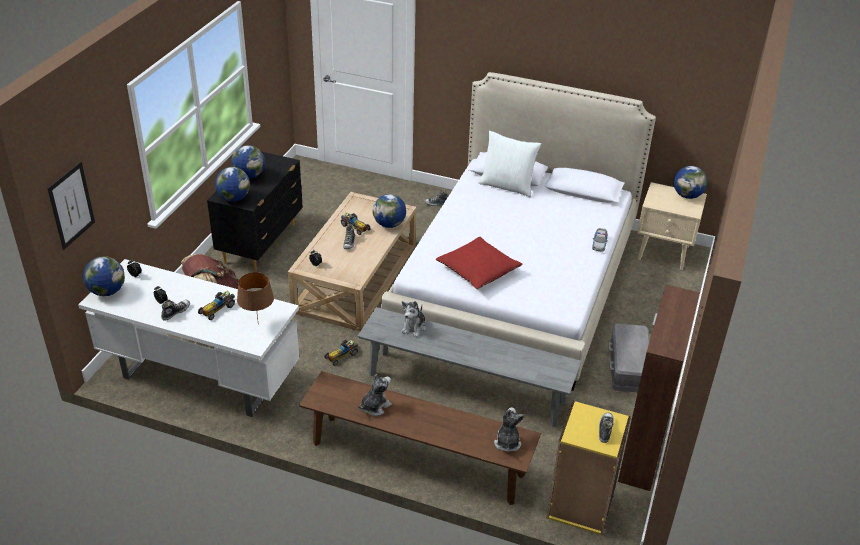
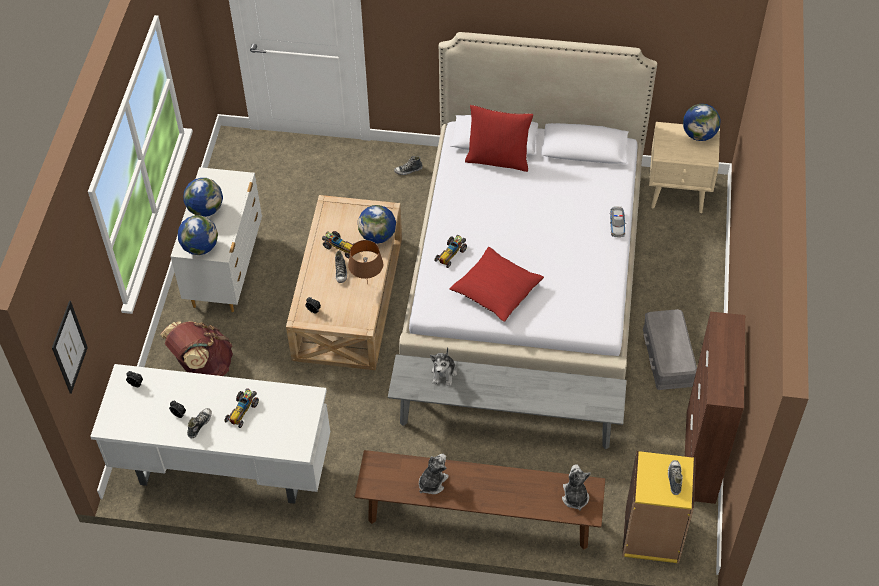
camera: 10 degrees left, 15 degrees up
globe [83,256,125,296] -> none
black dresser [207,152,303,272] -> white dresser [170,167,262,312]
brown table lamp [237,272,274,320] -> brown table lamp moved to [348,240,383,284]
toy car [324,340,358,366] -> toy car moved to [434,235,467,268]
white pillow [479,131,541,197] -> red pillow [465,105,533,172]

